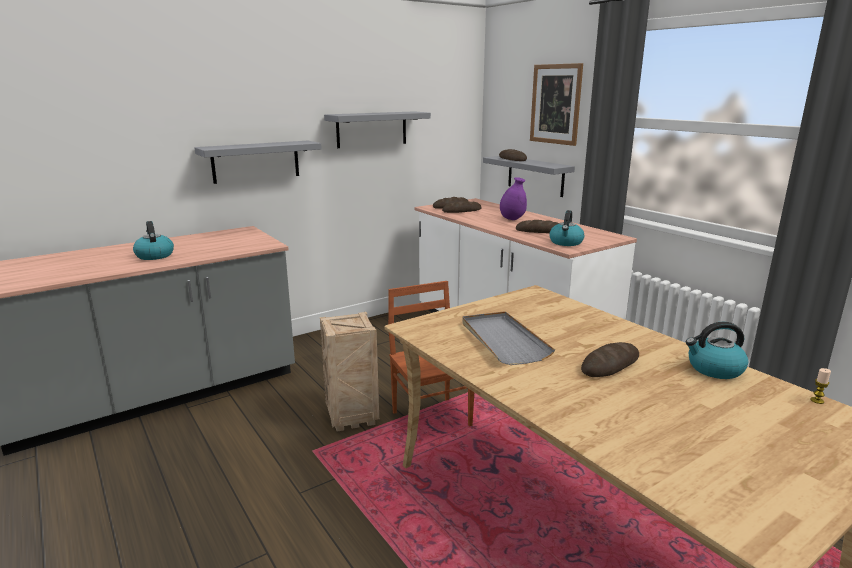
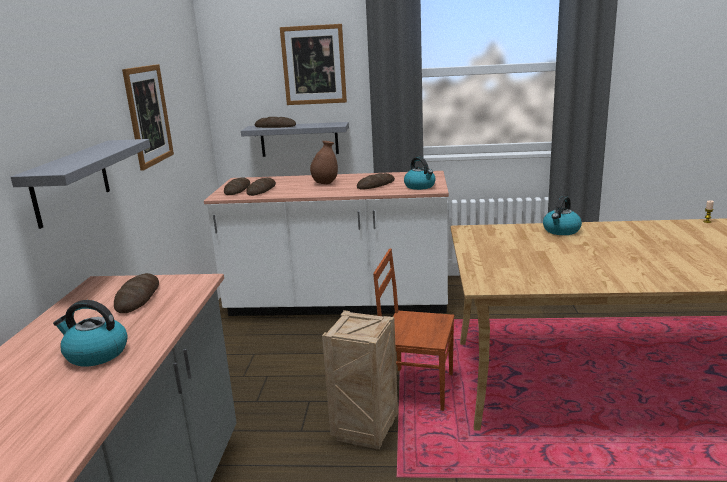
camera: 50 degrees left, 0 degrees up
grey shelf [324,111,431,148] -> picture [122,64,174,171]
grey tray [462,311,555,365] -> none
purple vase [500,177,527,220] -> brown vase [310,141,338,184]
bread [581,342,639,377] -> bread moved to [114,273,159,313]
kettle [686,322,748,379] -> kettle moved to [543,196,582,235]

